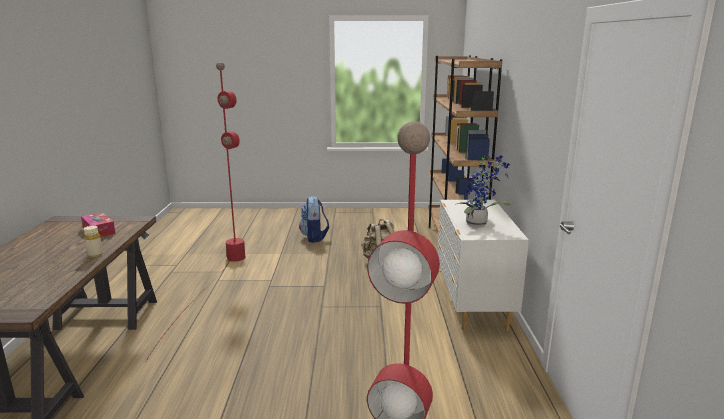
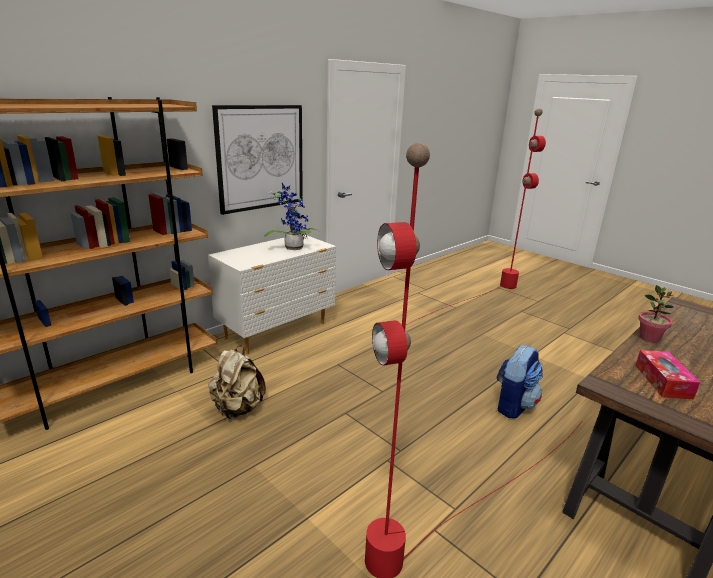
camera: 135 degrees left, 5 degrees up
beige bottle [84,225,103,258] -> potted plant [638,285,674,343]
backpack [299,196,329,243] -> backpack moved to [497,345,543,418]
none -> picture [212,105,303,215]

